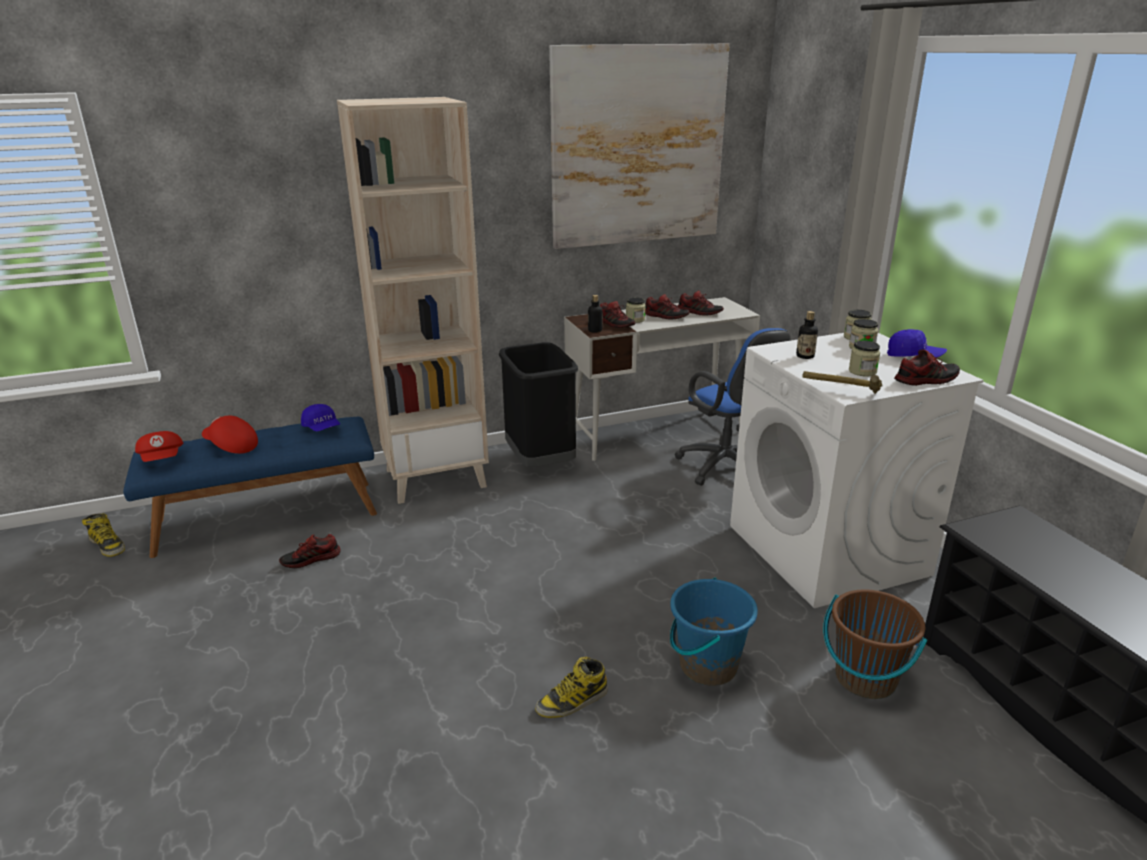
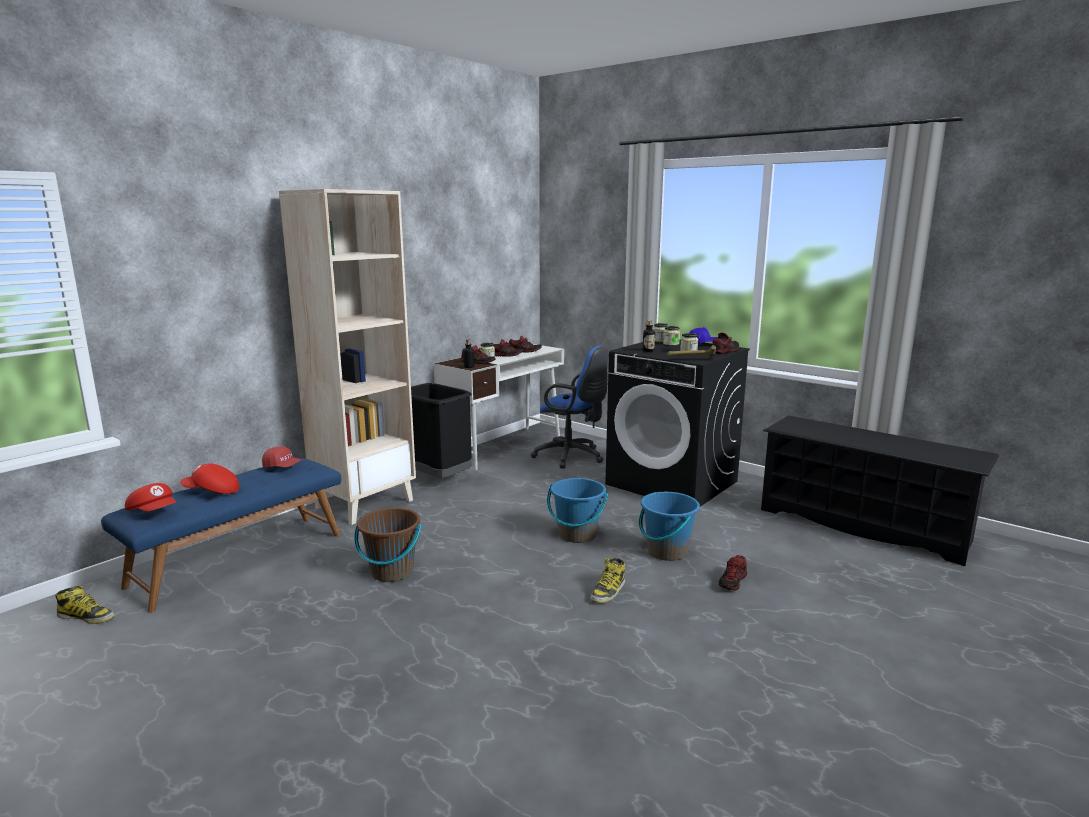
camera: 30 degrees left, 10 degrees down
shoe [279,534,341,568] -> shoe moved to [718,555,747,590]
blue cap [301,404,340,431] -> red cap [262,446,302,468]
picture [549,44,730,249] -> none
white washing machine [730,333,984,608] -> black washing machine [605,340,750,507]
brown bucket [823,589,927,699] -> brown bucket moved to [354,508,422,582]
none -> blue bucket [547,478,608,543]

